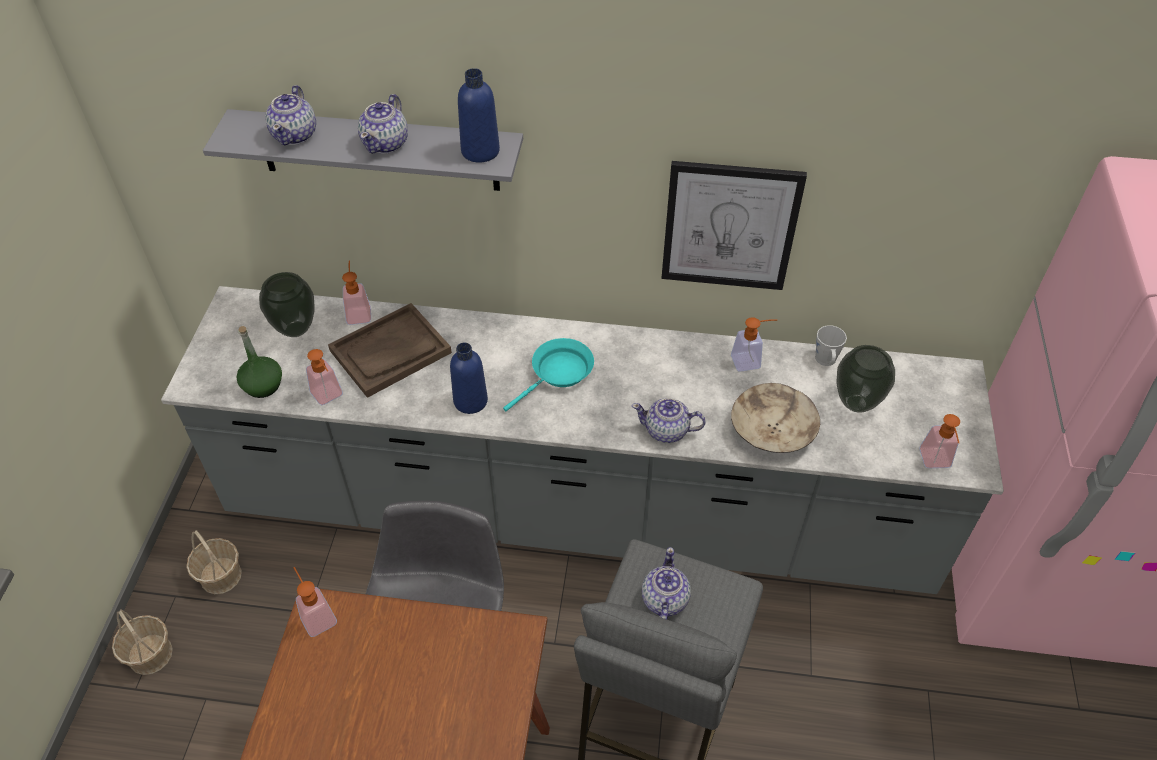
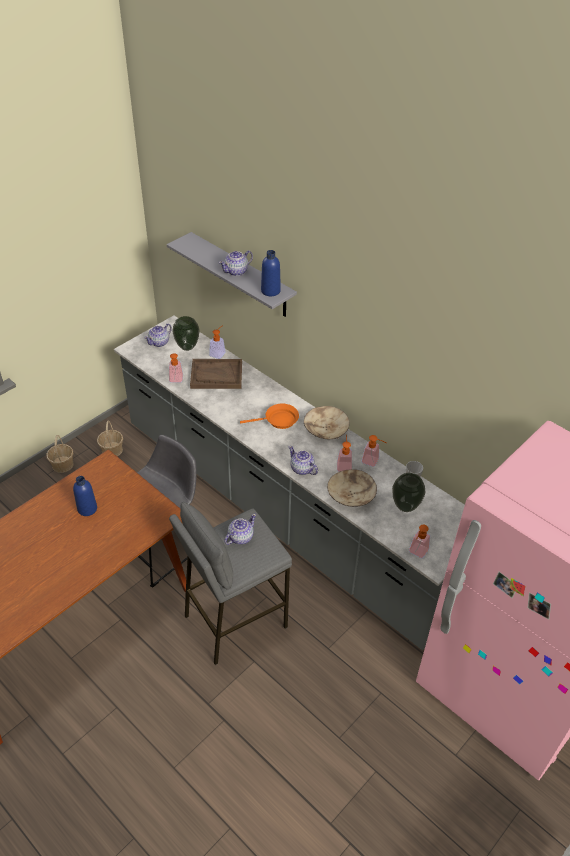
camera: 35 degrees right, 5 degrees down
green bottle [237,326,282,398] -> none
teapot [265,85,316,145] -> teapot moved to [144,324,172,347]
soap dispenser [294,567,337,637] -> soap dispenser moved to [337,434,352,472]
blue bottle [450,343,488,414] -> blue bottle moved to [73,476,97,516]
turquoise frying pan [503,338,594,412] -> orange frying pan [240,404,299,429]
picture [661,161,807,290] -> none
none -> beige bowl [304,406,350,439]

